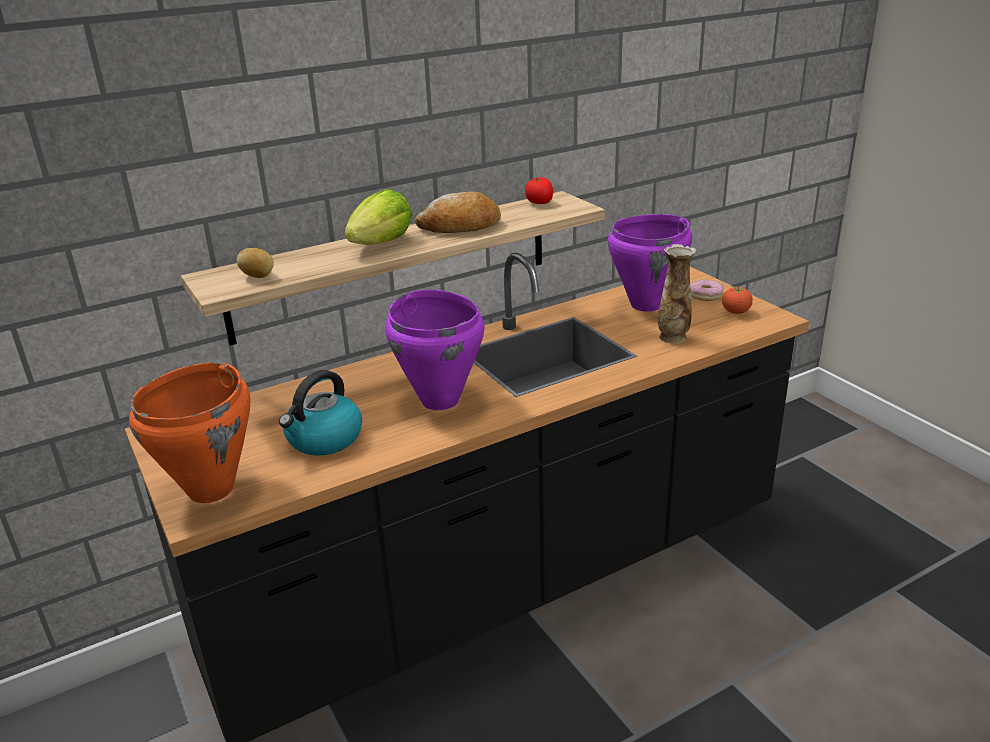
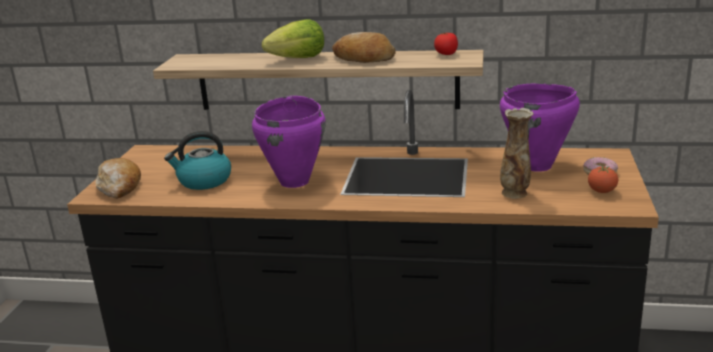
camera: 40 degrees right, 5 degrees down
orange cooking pot [129,362,251,503] -> bread [96,158,141,199]
potato [237,248,274,278] -> none

